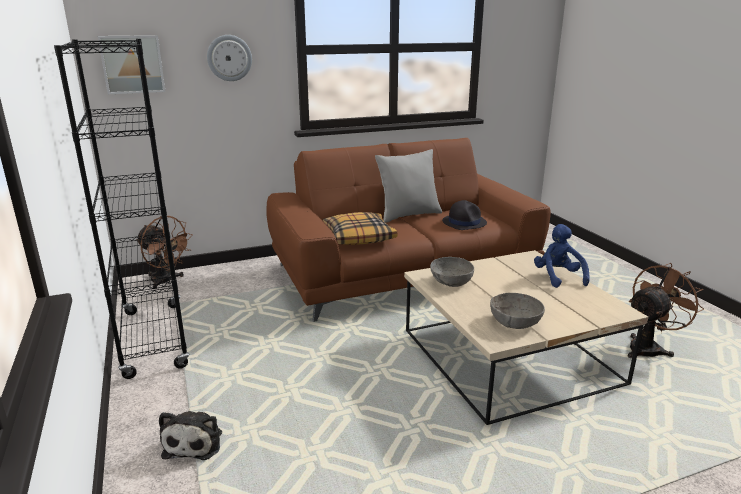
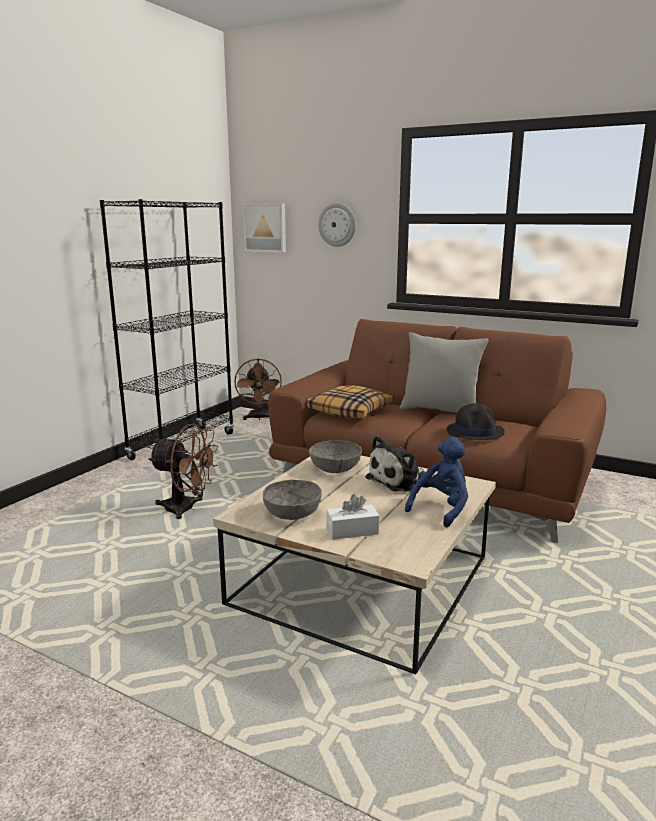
camera: 50 degrees right, 5 degrees down
plush toy [159,411,222,460] -> plush toy moved to [365,436,424,492]
brown fan [627,263,704,358] -> brown fan moved to [148,424,219,519]
none -> white tissue box [326,494,379,540]

